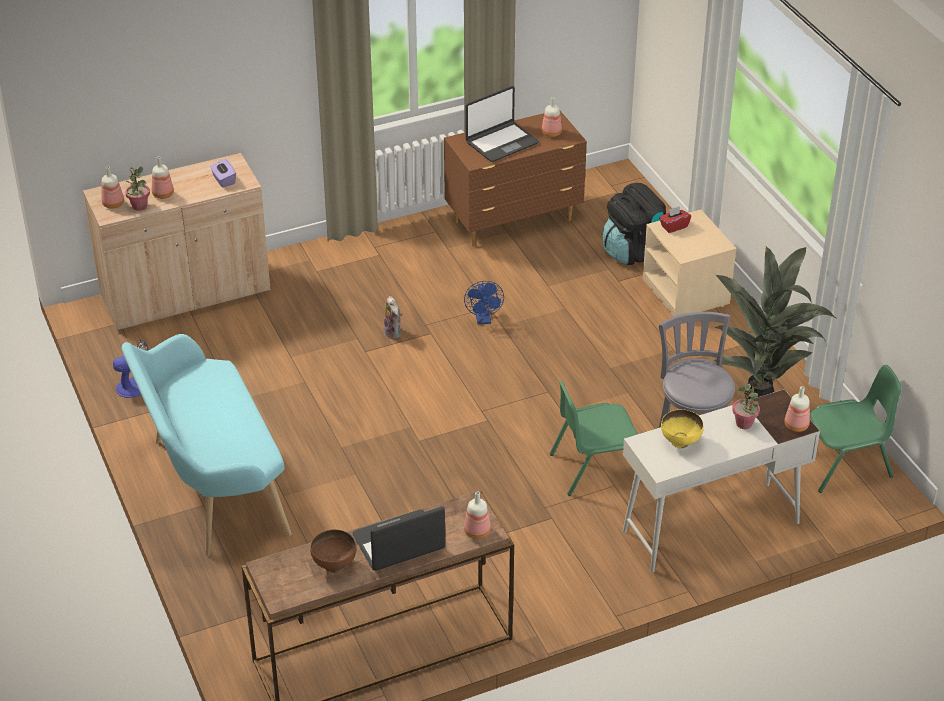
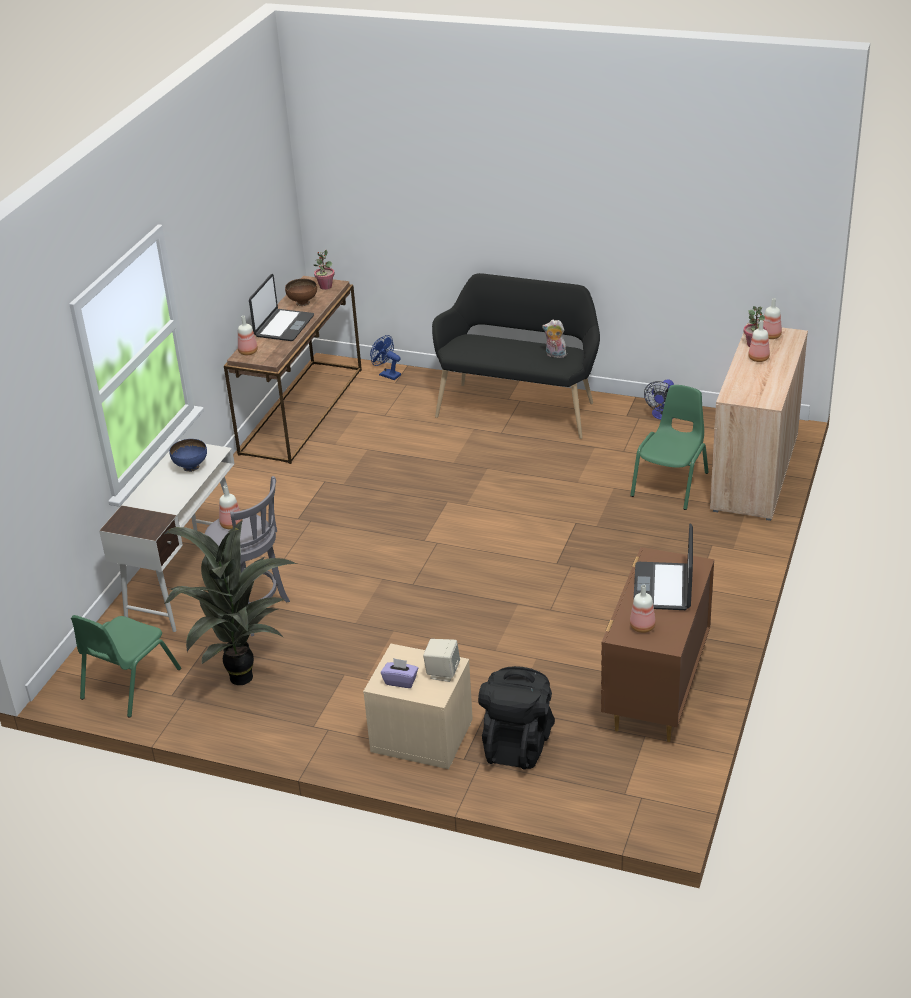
camera: 135 degrees right, 5 degrees down
turquoise bench [122,334,292,556] -> black bench [432,273,600,439]
purple tissue box [210,159,236,187] -> purple tissue box moved to [381,658,418,688]
plush toy [383,296,403,339] -> plush toy moved to [542,320,566,358]
blue fan [464,281,504,325] -> blue fan moved to [370,335,401,380]
green chair [550,381,638,496] -> green chair moved to [630,385,709,510]
red tissue box [659,206,691,233] -> beige speaker [423,639,460,682]
yellow bowl [661,409,704,449] -> blue bowl [170,439,207,472]
potted plant [732,384,760,429] -> potted plant moved to [313,250,335,290]
bottle [784,386,810,432] -> bottle moved to [219,486,243,529]

